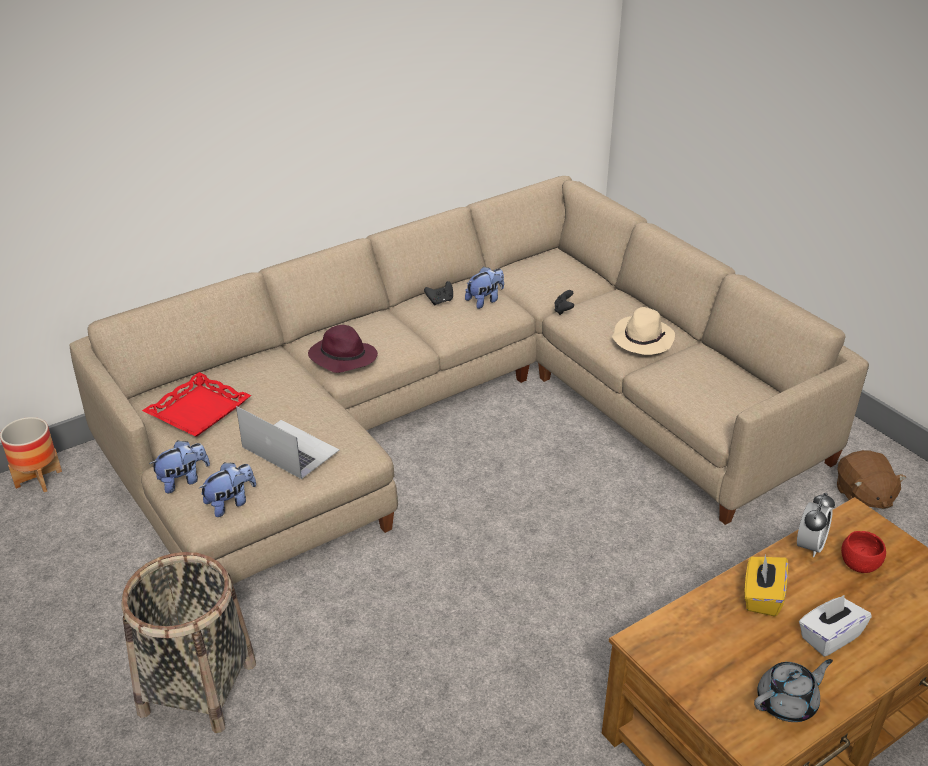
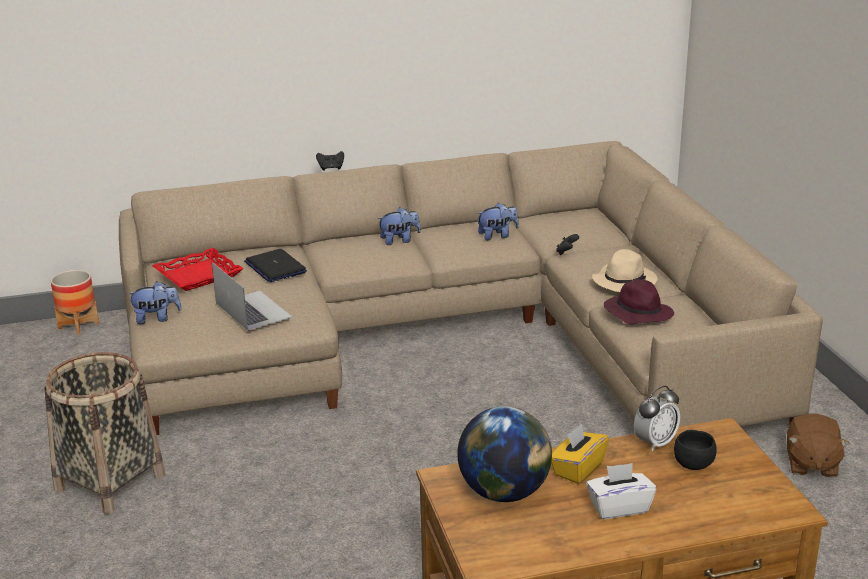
camera: 20 degrees right, 10 degrees down
plush toy [198,462,256,517] -> plush toy moved to [377,207,421,245]
purple hat [308,325,378,373] -> purple hat moved to [604,279,674,324]
black game controller [424,281,453,305] -> black game controller moved to [316,151,344,171]
grey teapot [754,659,833,722] -> none
red bowl [841,531,886,573] -> black bowl [674,430,717,470]
none -> laptop [244,249,307,282]
none -> globe [457,406,552,502]

